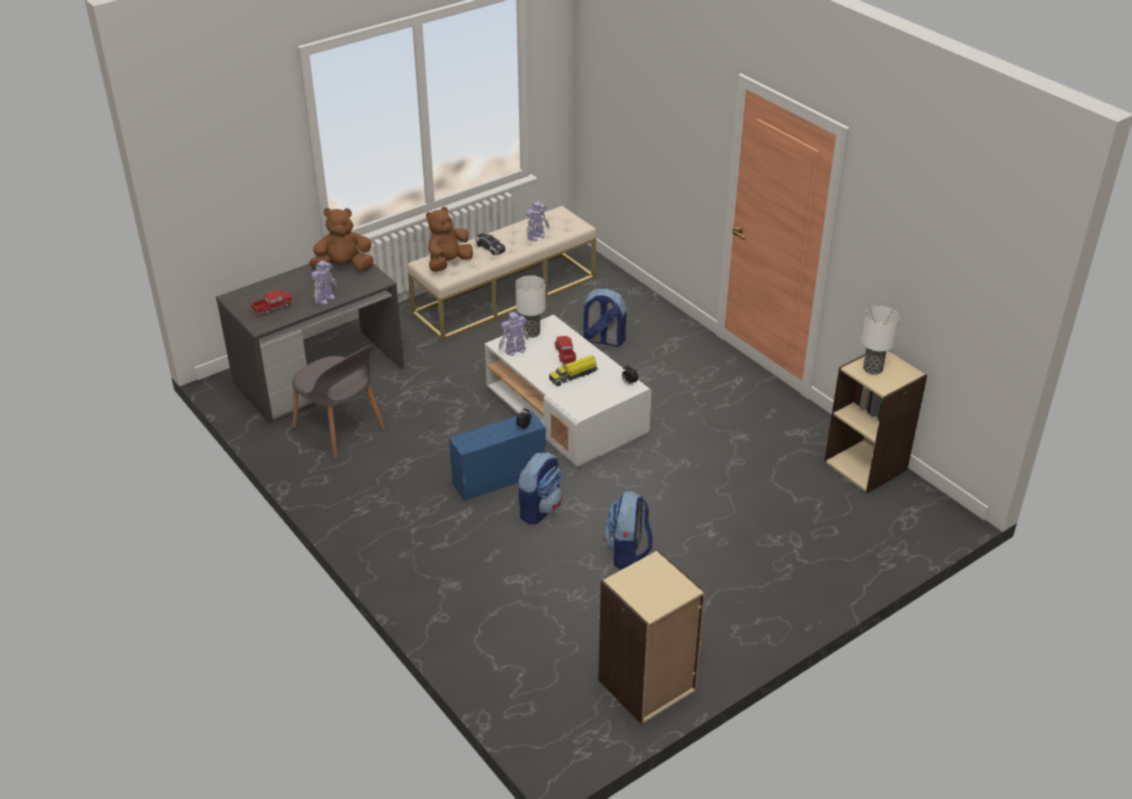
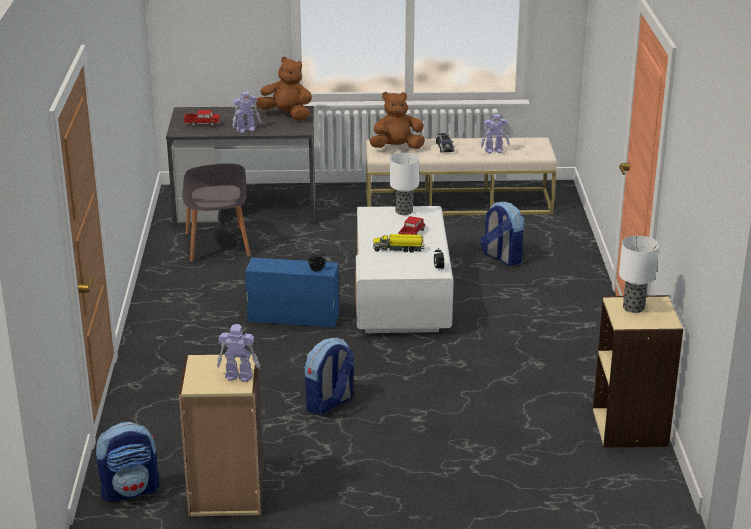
camera: 35 degrees right, 10 degrees down
toy robot [499,312,528,356] -> toy robot moved to [217,324,260,382]
backpack [516,452,562,525] -> backpack moved to [96,422,159,502]

